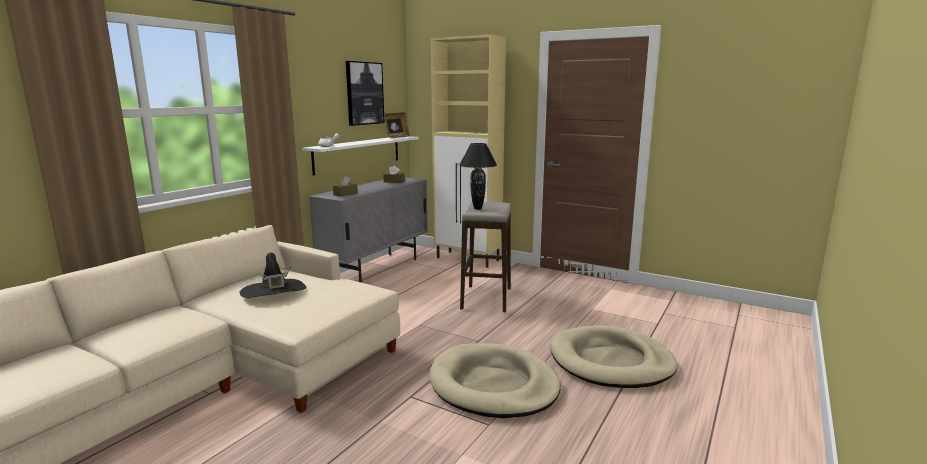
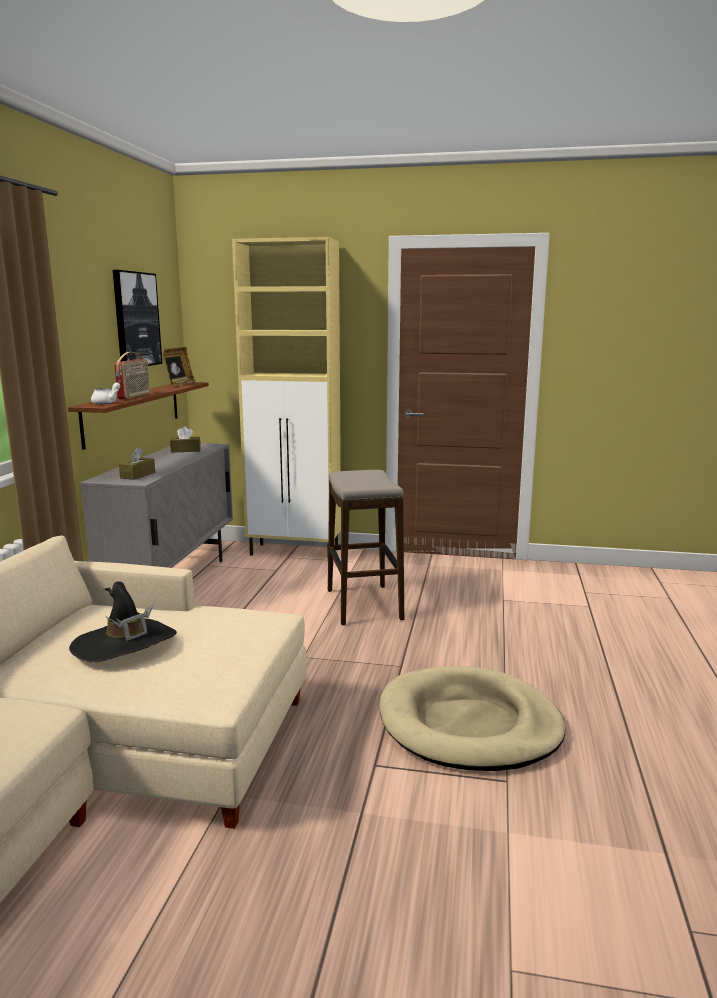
camera: 20 degrees left, 0 degrees up
white shelf [302,136,419,175] -> brown shelf [68,382,209,450]
black table lamp [459,143,497,210] -> none
beige dog bed [551,325,677,388] -> none
none -> radio [114,352,150,399]

